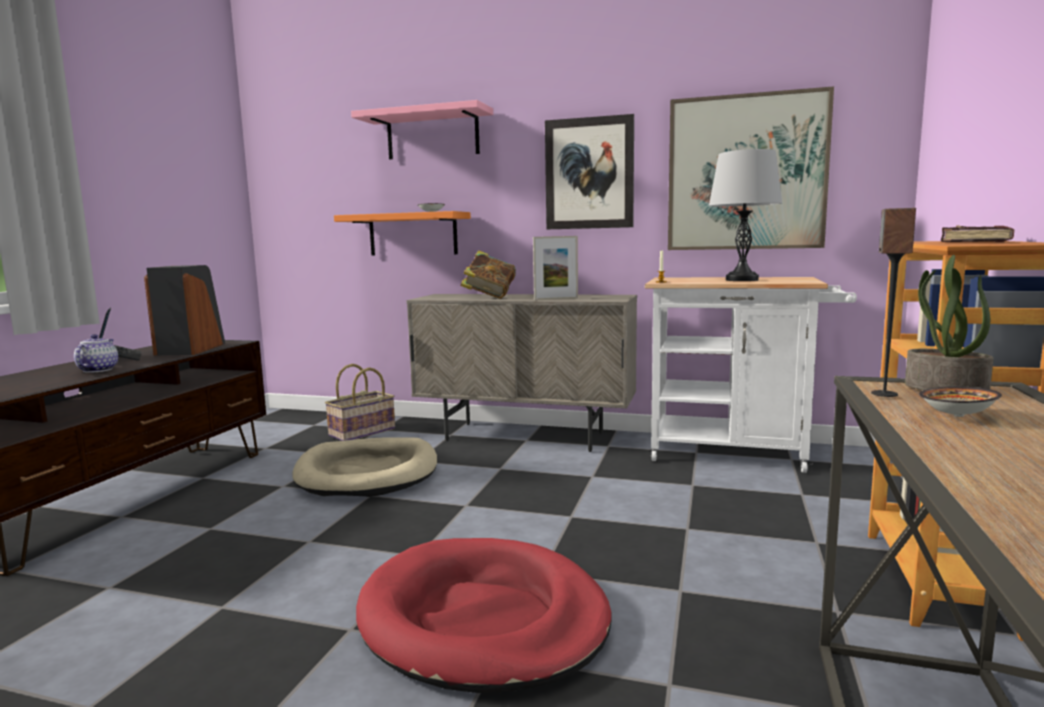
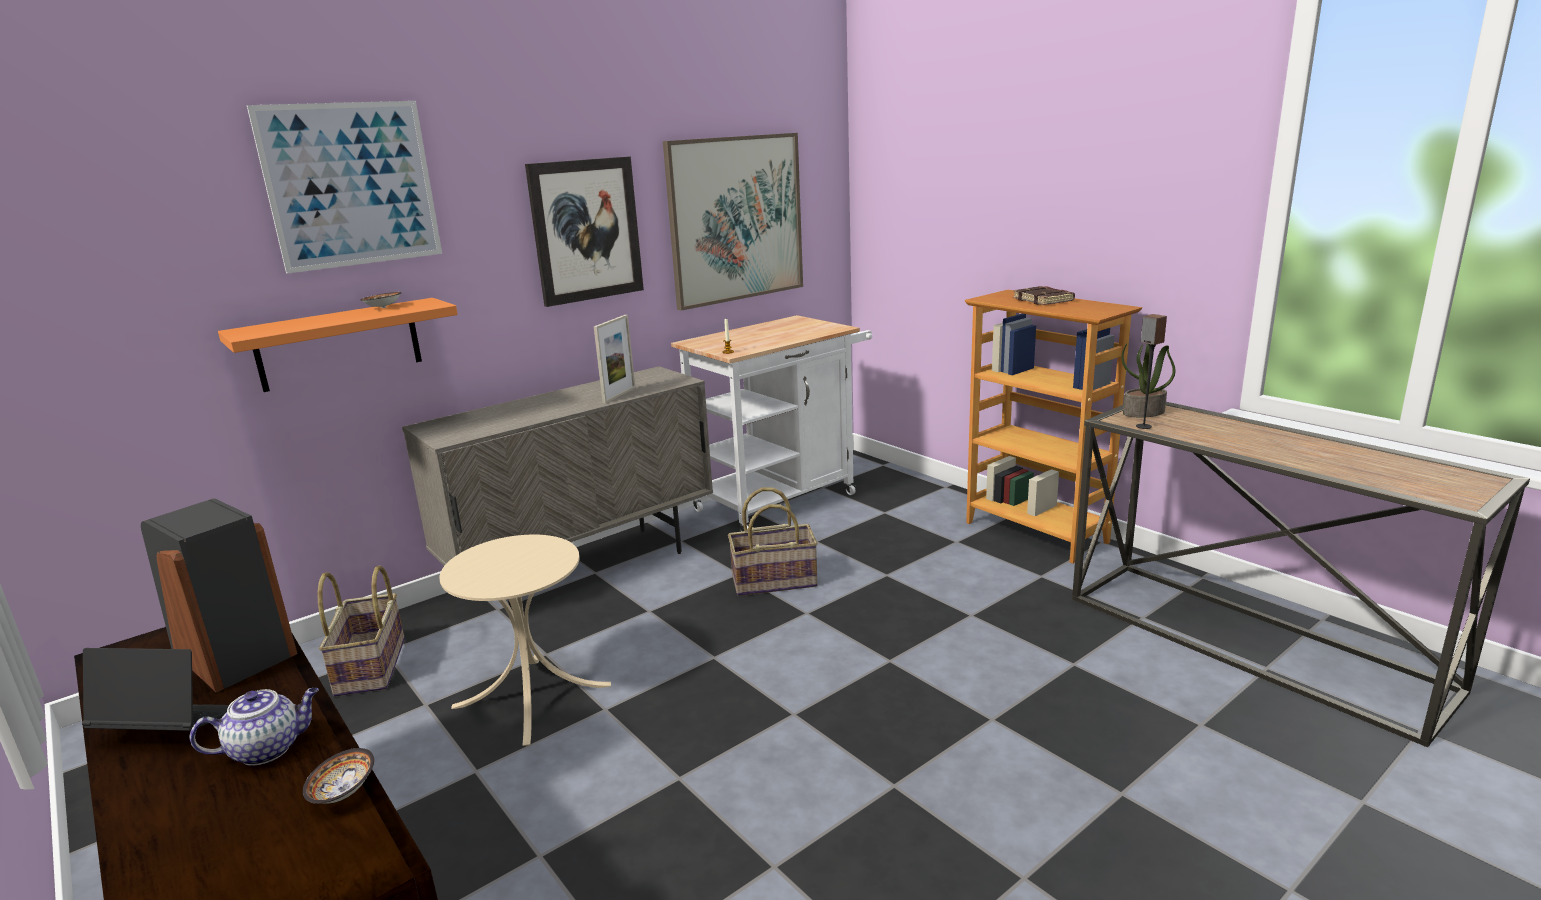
camera: 55 degrees left, 10 degrees up
teapot [74,334,118,373] -> teapot turned 120 degrees clockwise [190,688,319,766]
beige dog bed [293,437,437,497] -> beige side table [439,534,611,746]
pink shelf [351,100,493,159] -> picture [247,101,442,274]
red dog bed [356,538,612,693] -> none
book [460,250,516,299] -> none
grey table lamp [709,149,782,281] -> none
bowl [919,387,1002,417] -> bowl moved to [303,748,374,804]
none -> basket [728,487,818,596]

